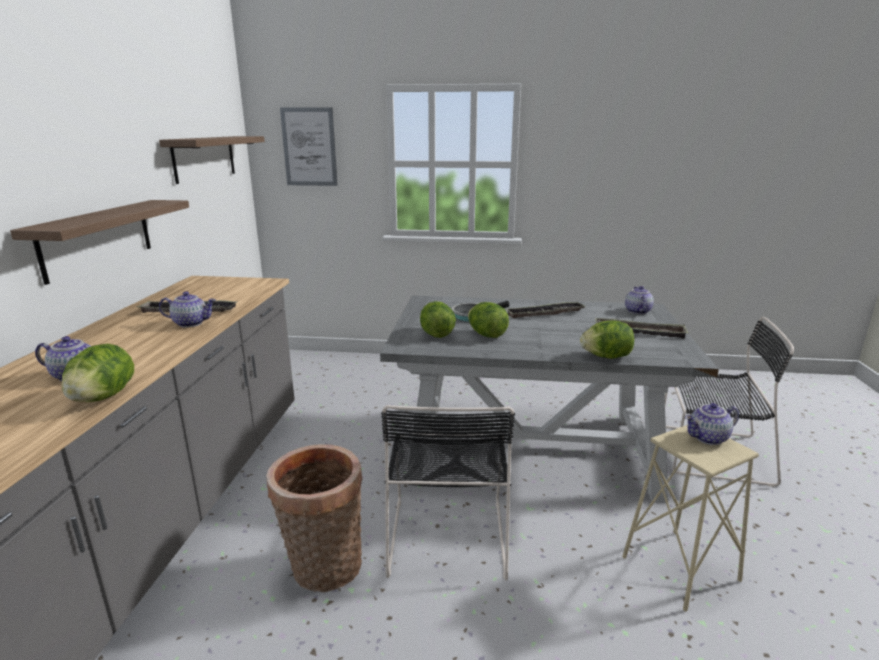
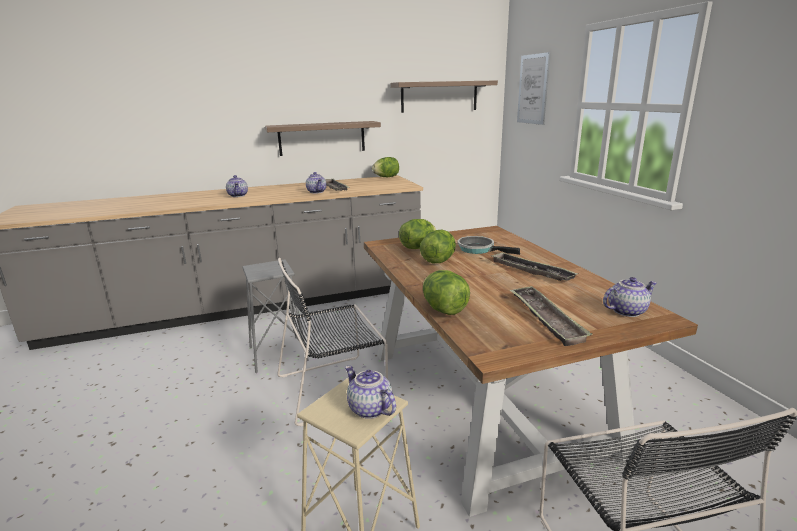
camera: 65 degrees right, 0 degrees up
lettuce [62,344,134,402] -> lettuce moved to [372,157,399,177]
basket [266,444,362,592] -> grey stool [242,260,309,373]
grey dining table [380,296,719,503] -> brown dining table [364,226,698,517]

